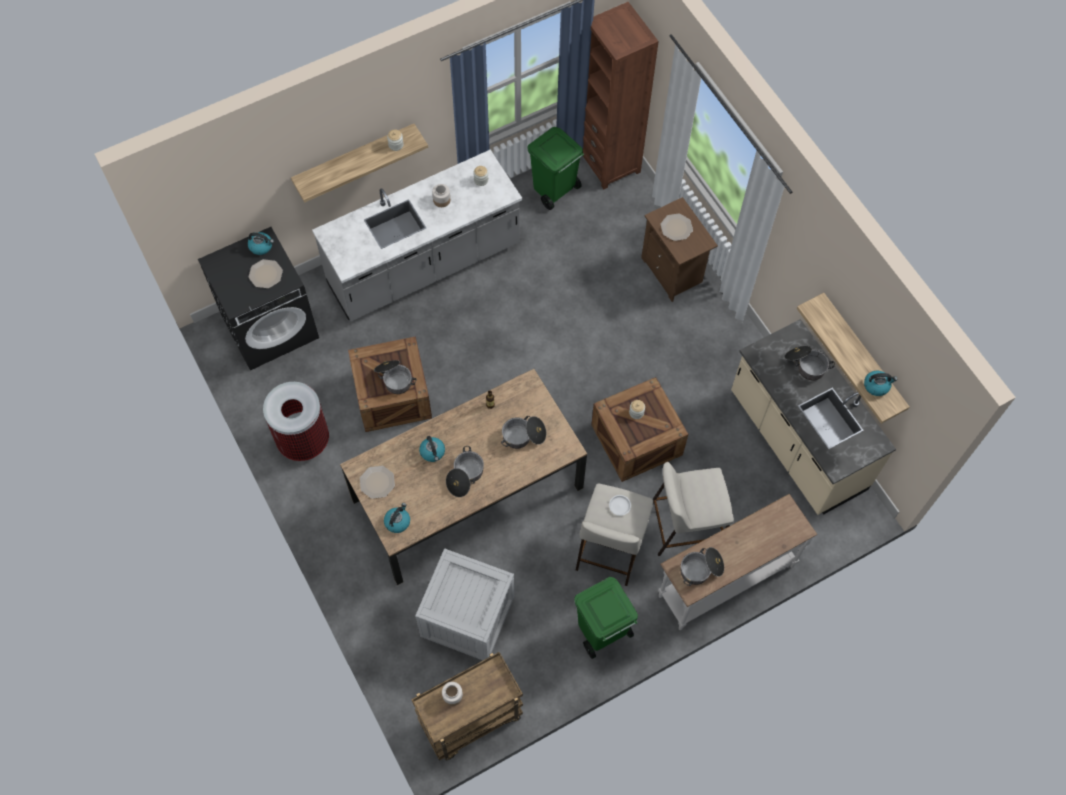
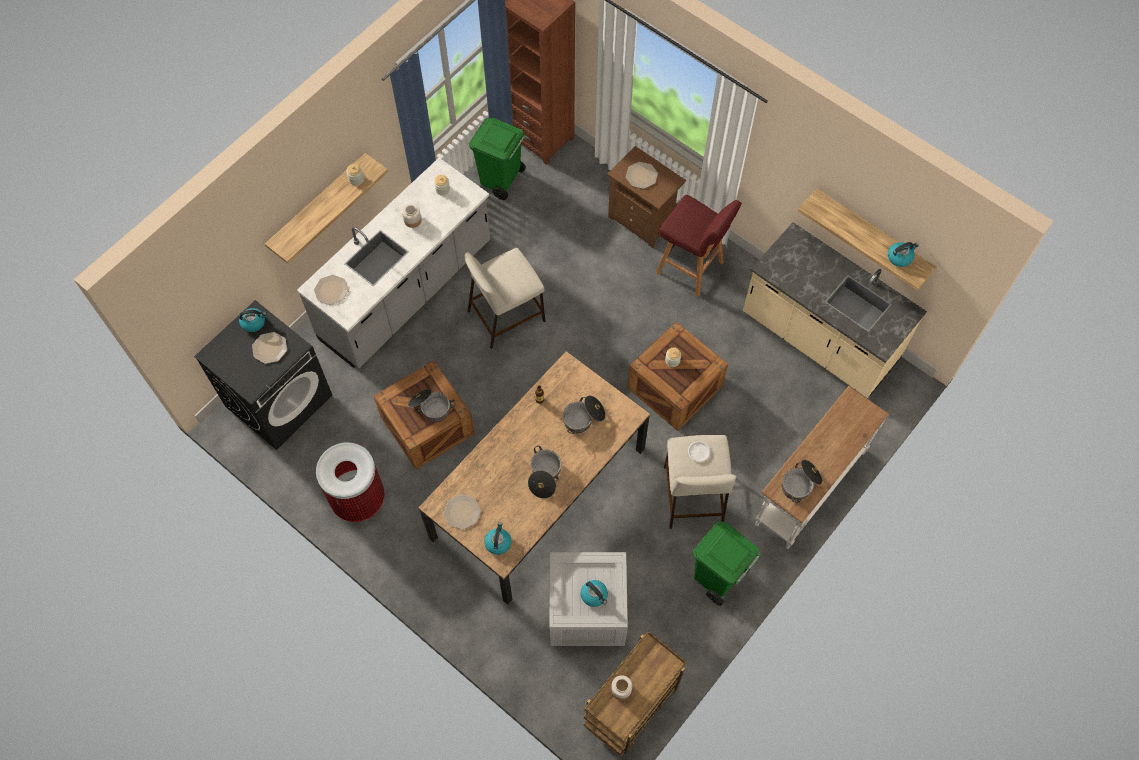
camera: 20 degrees left, 0 degrees up
kettle [419,436,445,462] -> kettle moved to [581,580,608,607]
beige stool [653,462,734,556] -> beige stool moved to [465,248,545,349]
cooking pot [784,346,835,380] -> none
none -> plate [314,275,349,305]
none -> red stool [656,195,742,297]

